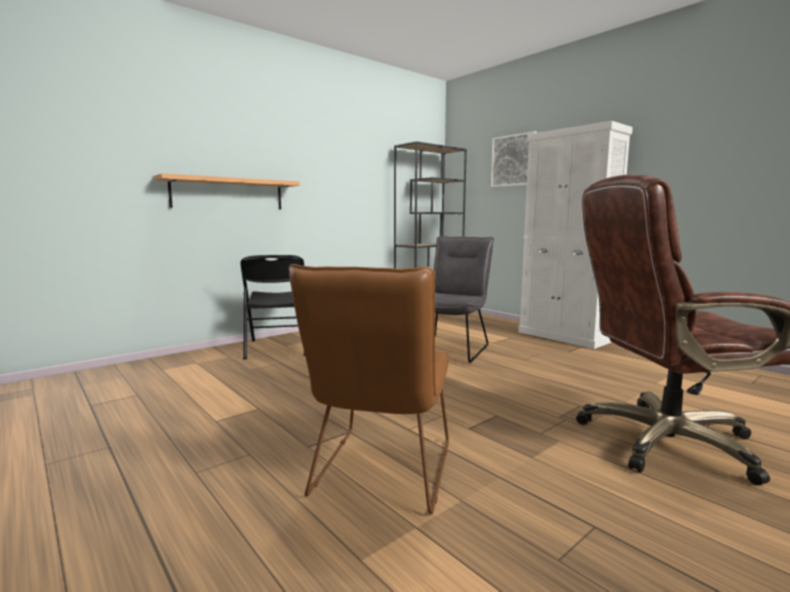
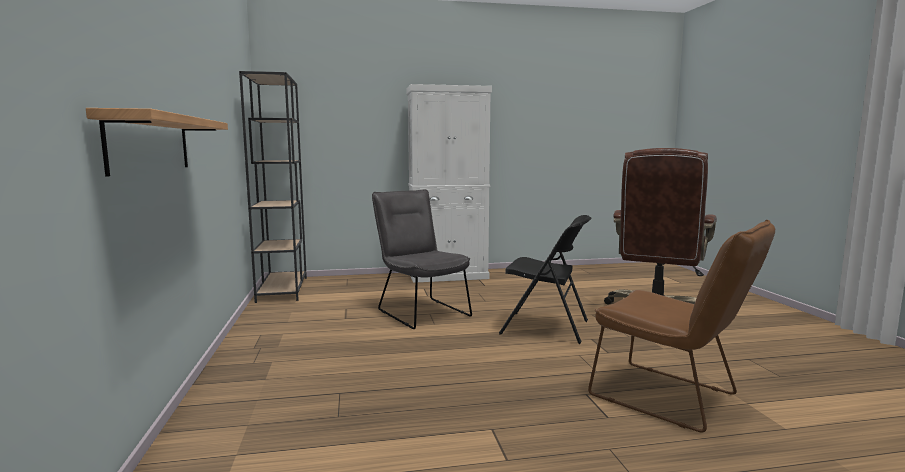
camera: 60 degrees left, 0 degrees up
black chair [240,255,305,359] -> black chair moved to [499,215,592,344]
picture [491,131,537,187] -> none

